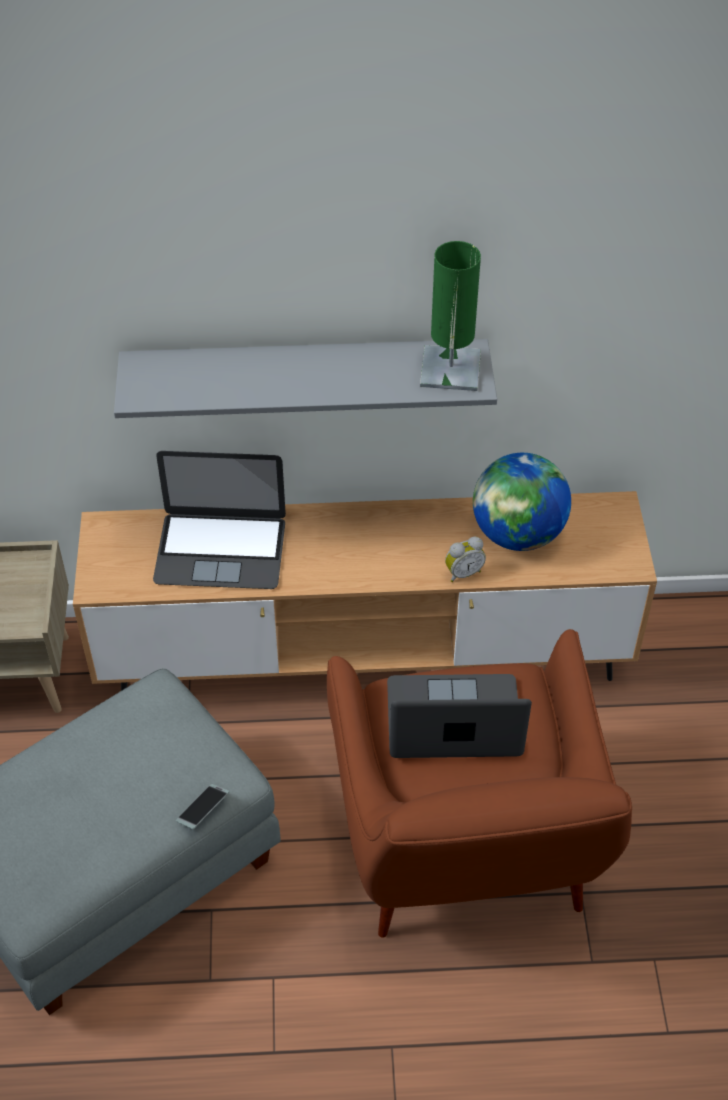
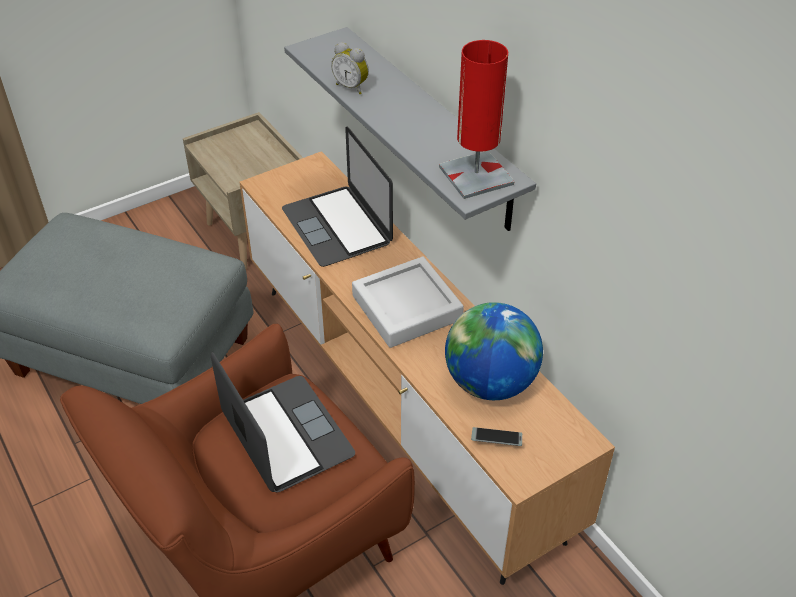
camera: 60 degrees right, 5 degrees down
phone [176,784,229,829] -> phone moved to [471,427,522,446]
green table lamp [420,241,481,391] -> red table lamp [439,40,514,199]
alarm clock [445,537,486,582] -> alarm clock moved to [331,42,369,94]
none -> grey tray [352,257,464,348]

